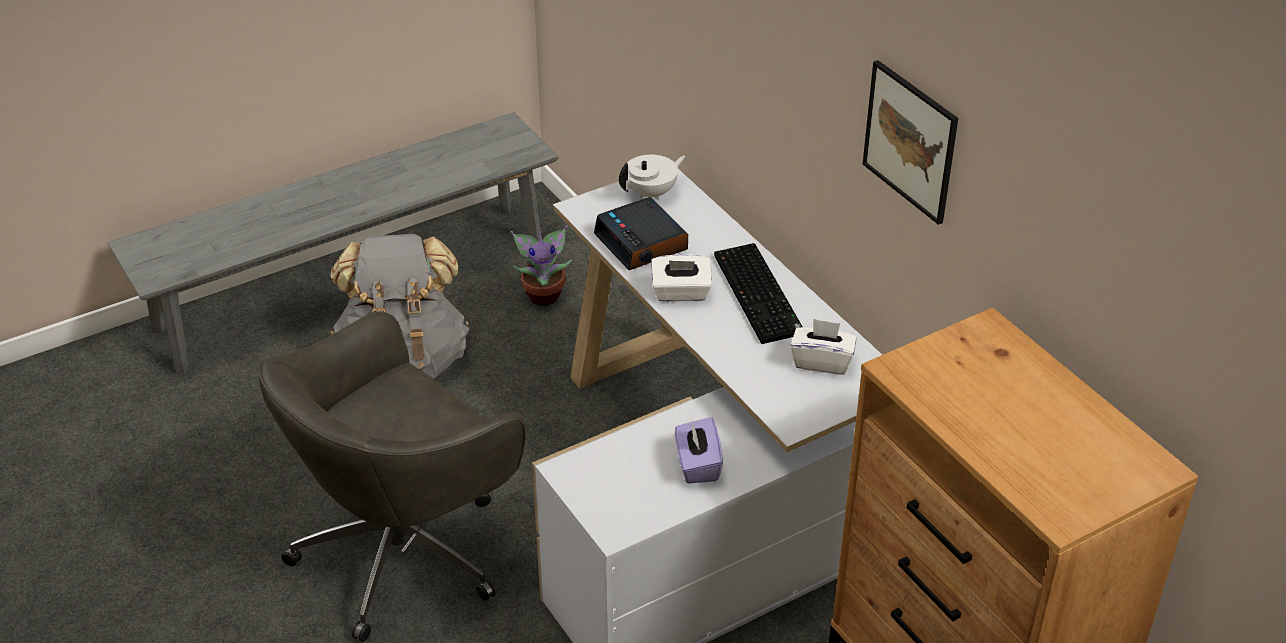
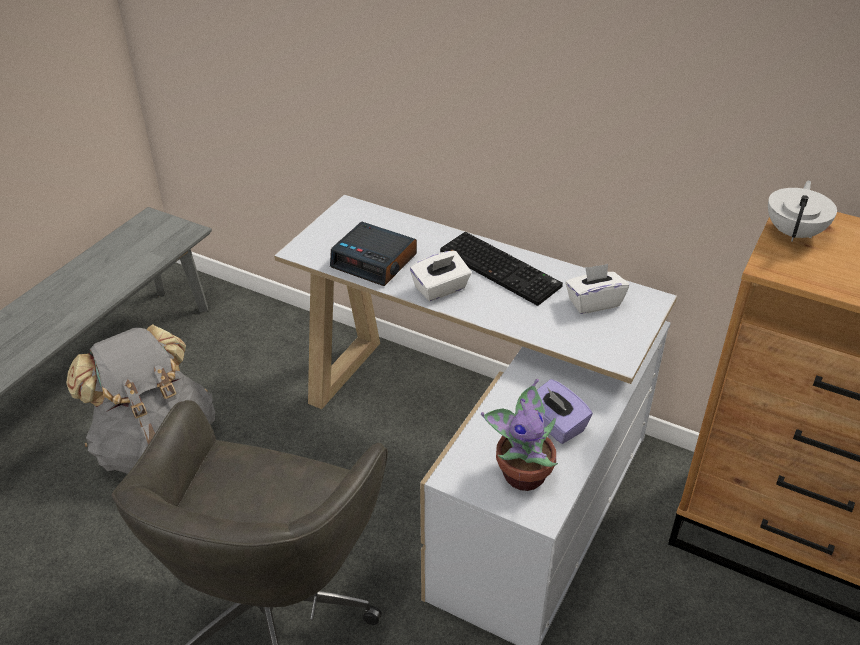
camera: 30 degrees left, 0 degrees up
potted plant [510,226,572,306] -> potted plant moved to [481,379,558,491]
white teapot [619,155,686,201] -> white teapot moved to [768,180,837,242]
picture [863,60,958,225] -> none

